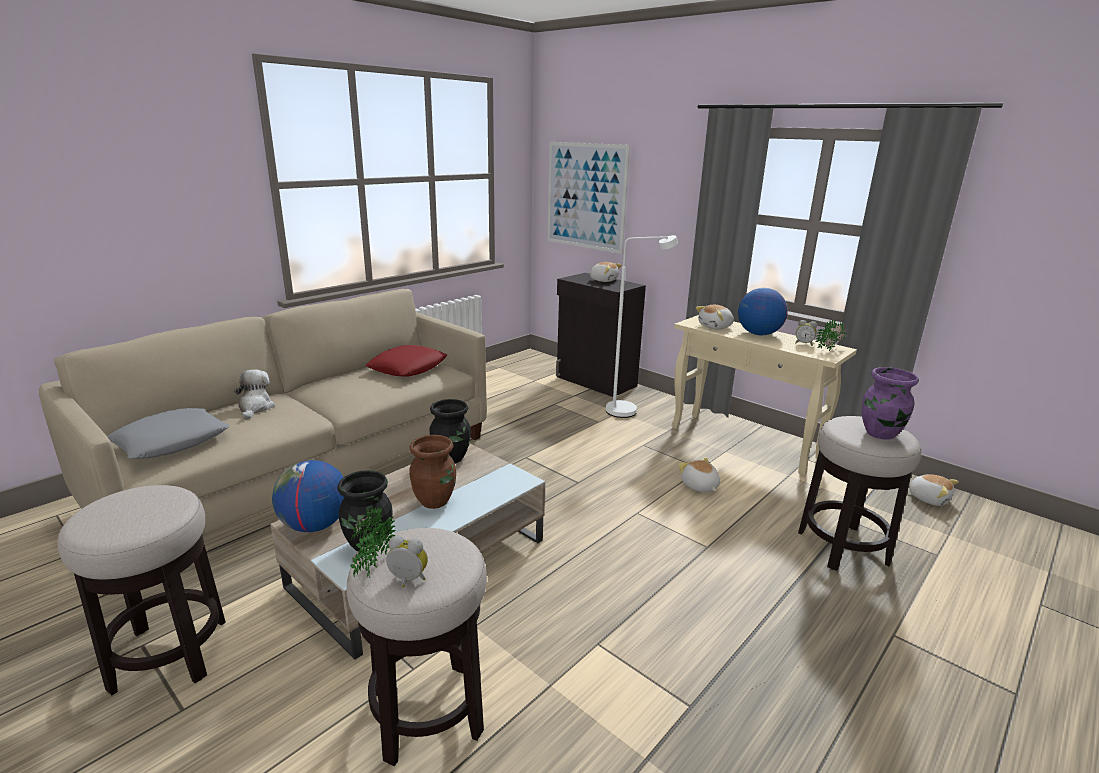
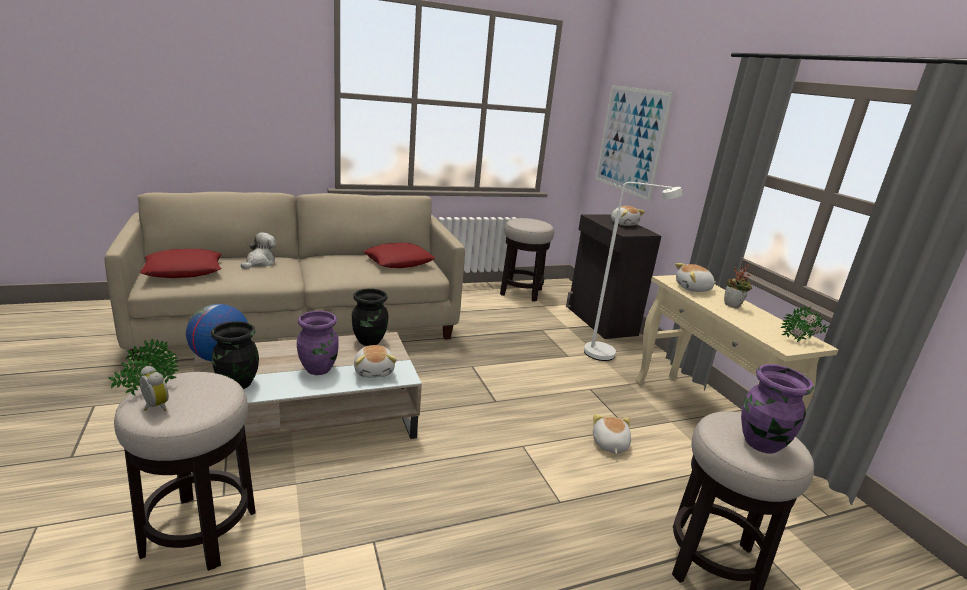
camera: 25 degrees right, 0 degrees up
stool [58,485,226,696] -> stool moved to [500,218,554,302]
grey pillow [107,408,229,459] -> red pillow [140,249,222,278]
brown vase [409,435,456,509] -> purple vase [297,311,339,375]
globe [738,288,788,335] -> potted plant [724,264,752,309]
alarm clock [795,320,817,346] -> none
plush toy [909,474,959,506] -> plush toy moved to [354,345,397,378]

